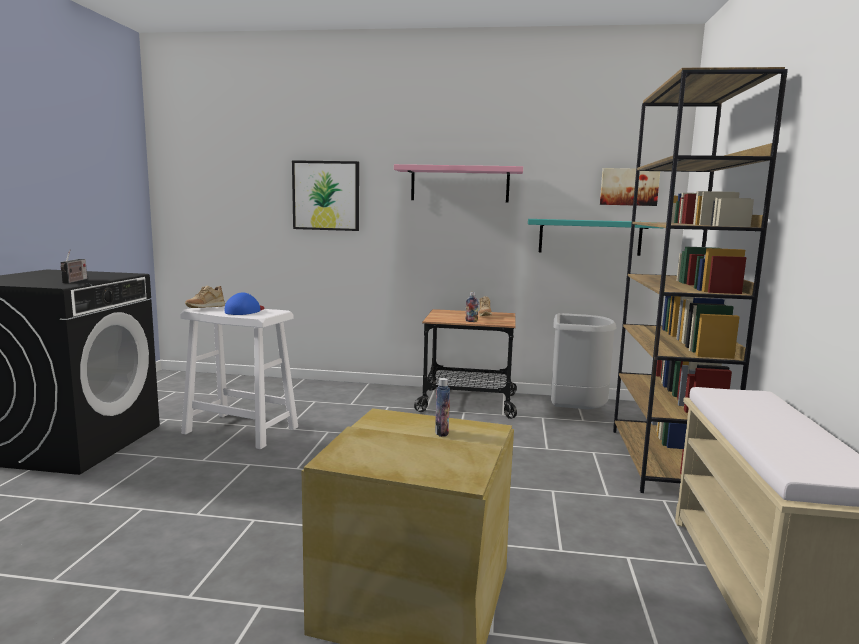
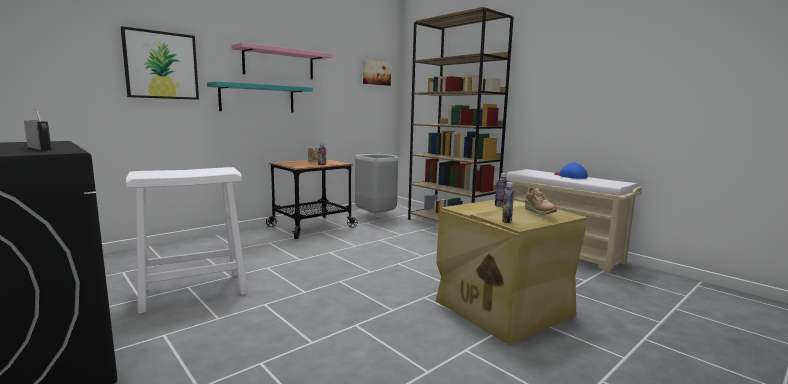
camera: 50 degrees left, 0 degrees up
beige shoe [185,286,225,308] -> beige shoe moved to [525,187,557,215]
blue cap [225,292,265,315] -> blue cap moved to [554,163,587,179]
turquoise shelf [528,219,661,256] -> turquoise shelf moved to [207,81,313,113]
none -> bottle [502,182,514,223]

